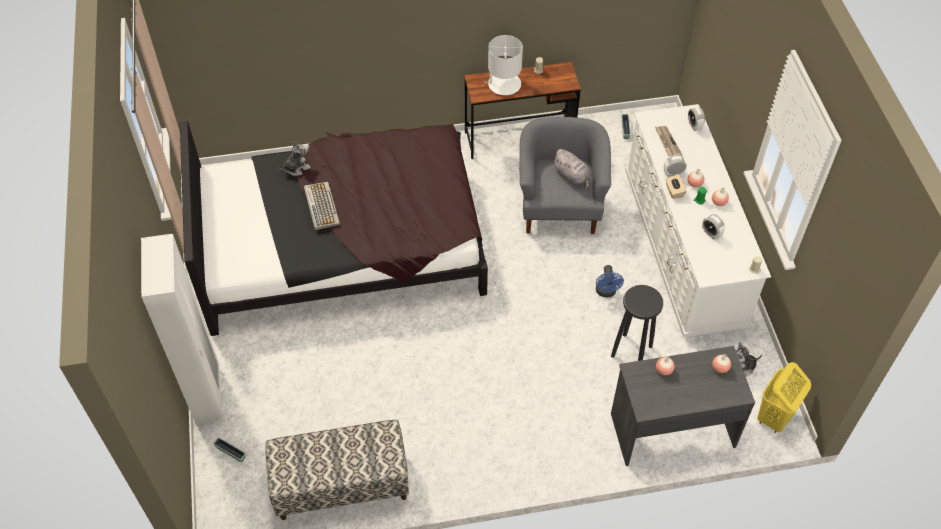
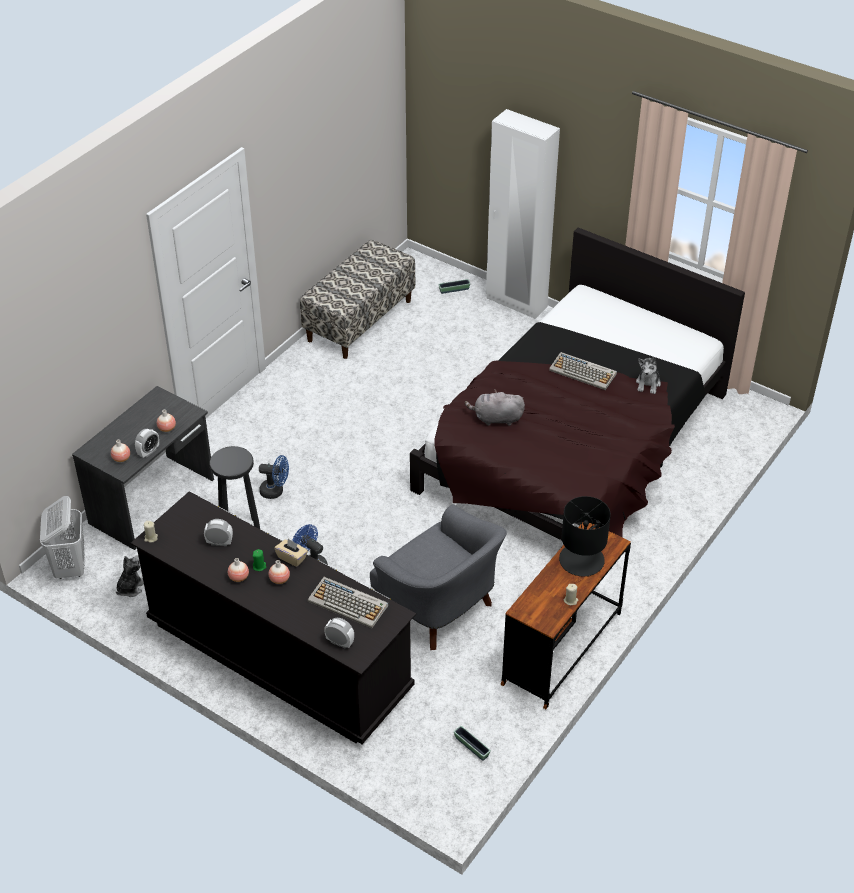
camera: 135 degrees right, 10 degrees down
white table lamp [484,35,523,95] -> black table lamp [559,496,611,577]
grey plush toy [552,149,591,189] -> grey plush toy moved to [465,389,525,426]
white dresser [625,104,771,338] -> black dresser [131,491,416,744]
newspaper [655,126,682,156] -> keyboard [308,577,389,628]
alarm clock [664,155,687,177] -> alarm clock moved to [135,429,159,458]
yellow laundry basket [757,362,811,433] -> white laundry basket [40,496,85,579]
none -> blue fan [259,455,289,499]

